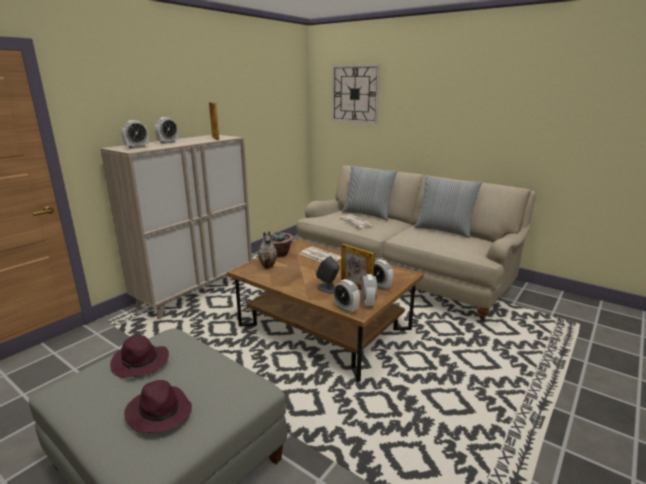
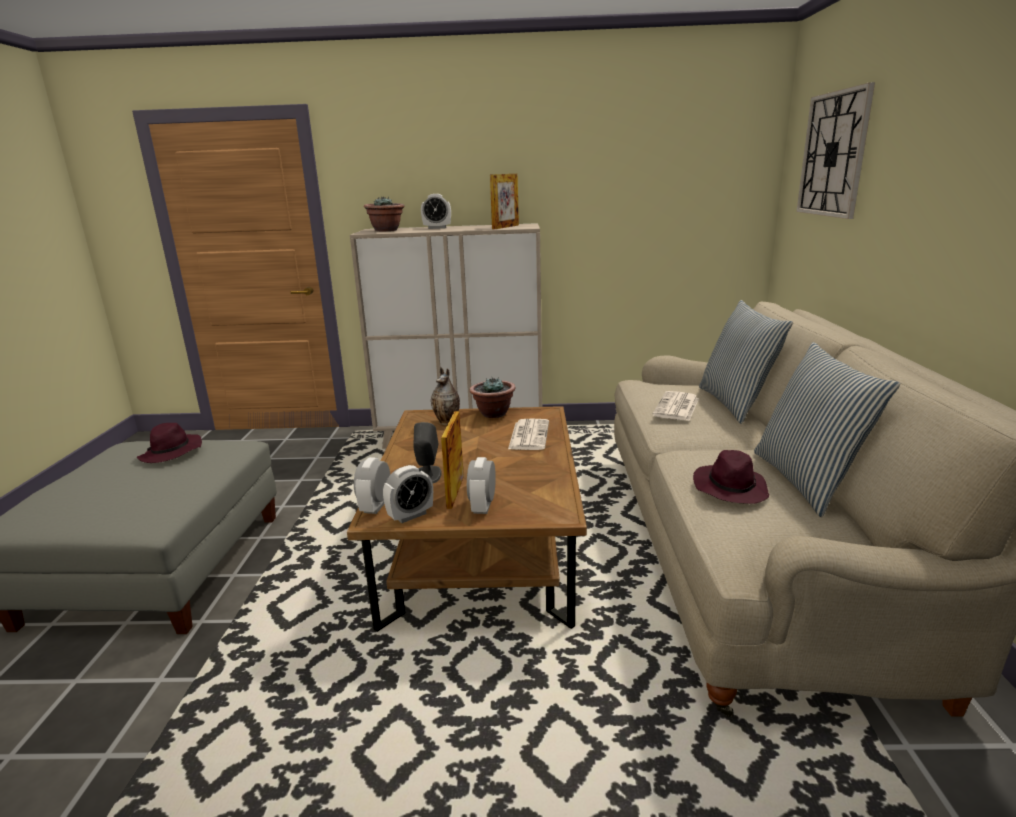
camera: 55 degrees right, 0 degrees up
alarm clock [121,120,149,149] -> potted plant [364,196,405,231]
purple hat [124,380,192,433] -> purple hat moved to [693,450,769,504]

